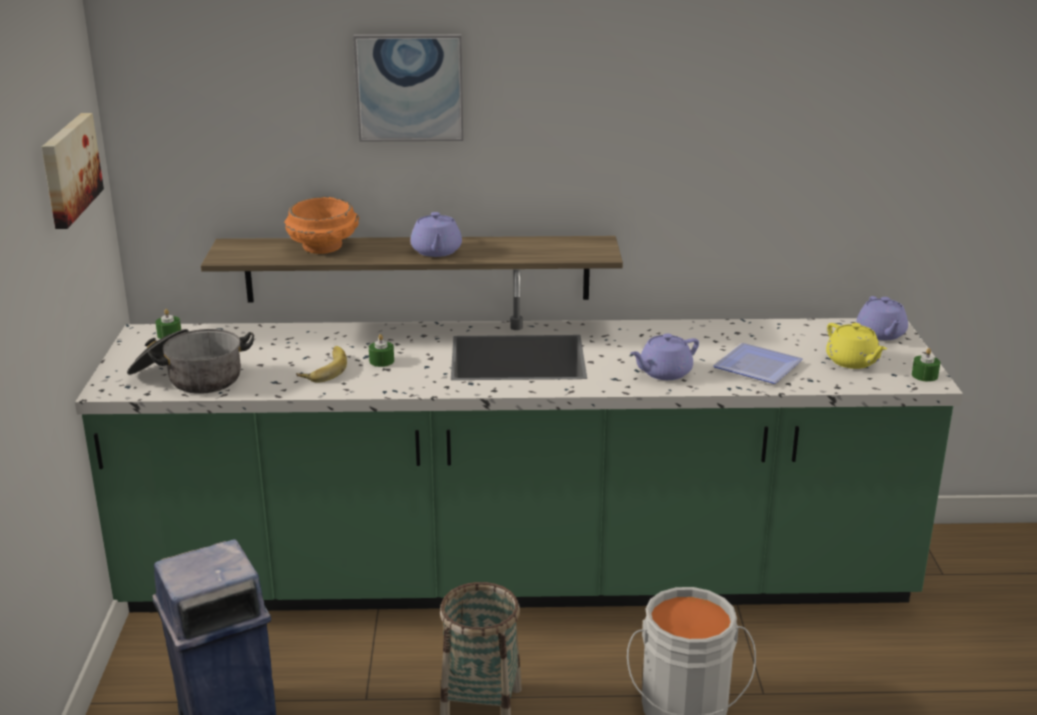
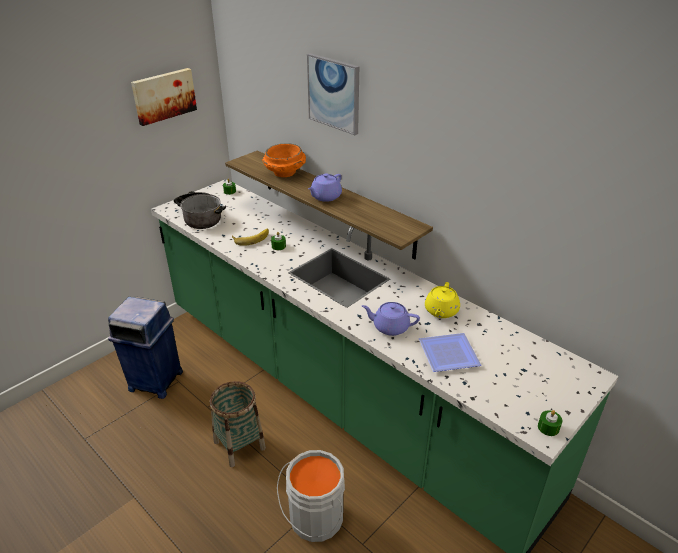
camera: 45 degrees right, 10 degrees up
yellow teapot [826,323,887,369] -> yellow teapot moved to [425,282,460,318]
purple teapot [856,296,908,340] -> none

